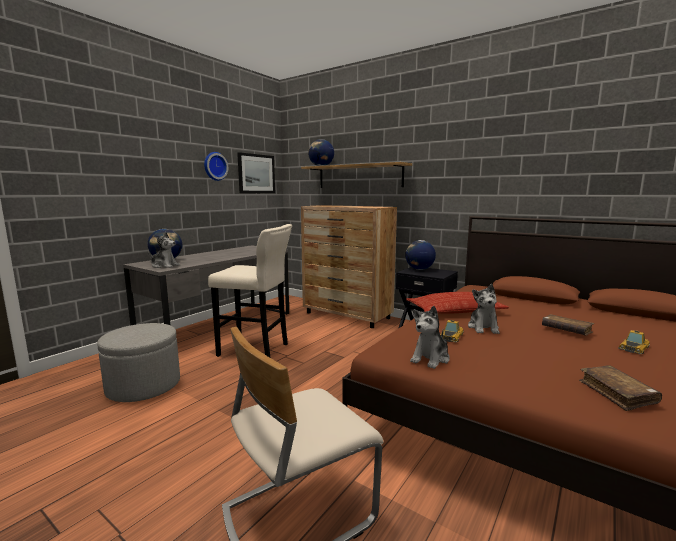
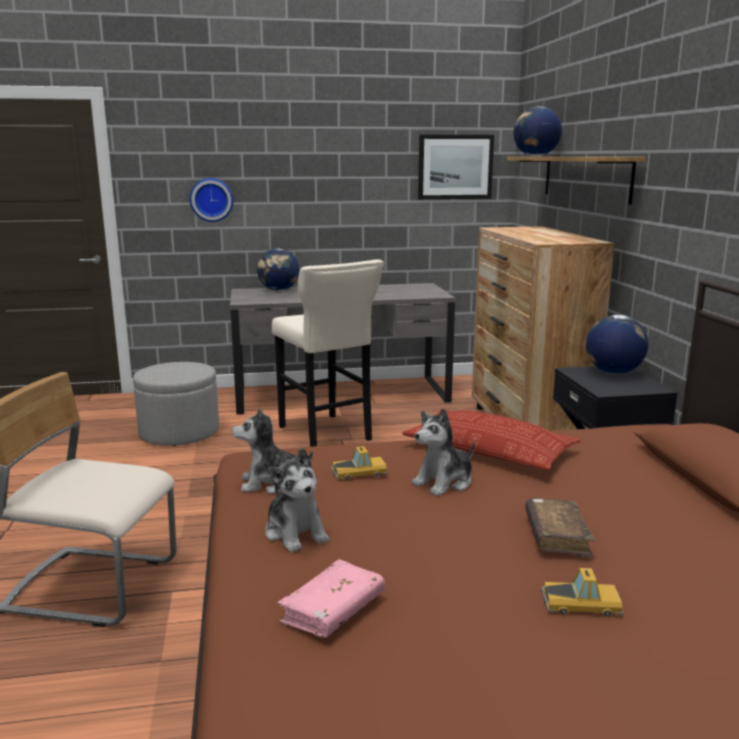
camera: 45 degrees right, 5 degrees up
plush toy [148,232,179,268] -> plush toy moved to [265,448,329,553]
wall clock [204,152,228,181] -> wall clock moved to [190,178,233,222]
brown book [579,365,662,411] -> pink book [277,559,385,638]

